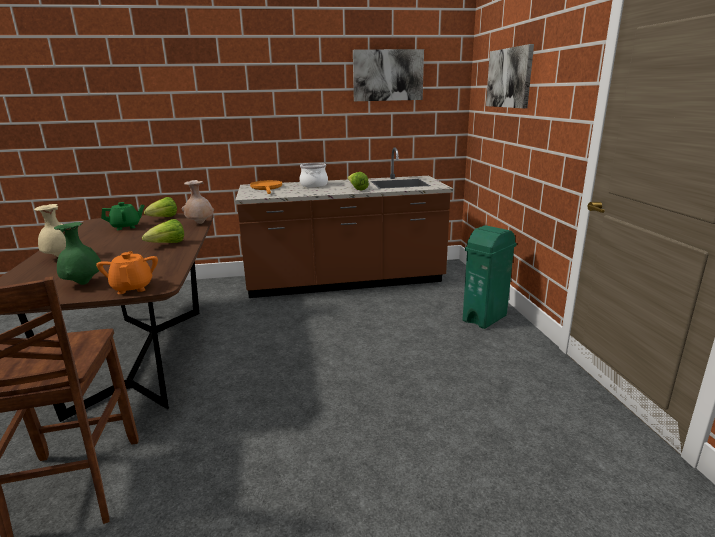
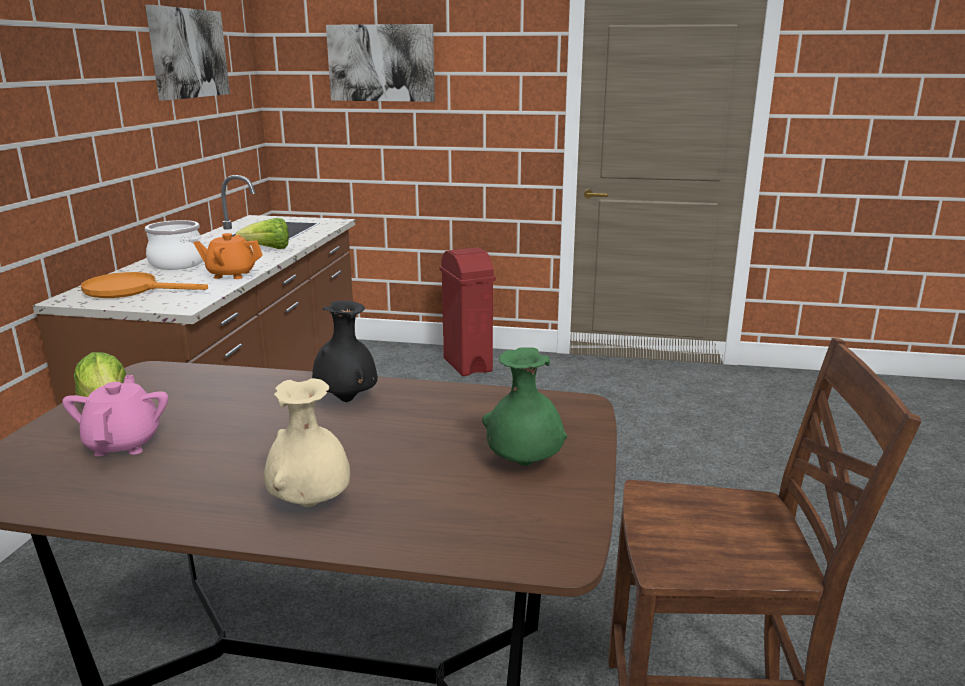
camera: 70 degrees left, 0 degrees up
orange teapot [96,251,158,294] -> orange teapot moved to [193,233,263,279]
green teapot [101,202,145,230] -> pink teapot [62,375,168,456]
lettuce [142,219,184,243] -> black vase [312,301,378,402]
beige vase [182,180,214,224] -> none
green trash can [463,225,517,329] -> red trash can [439,248,496,376]

